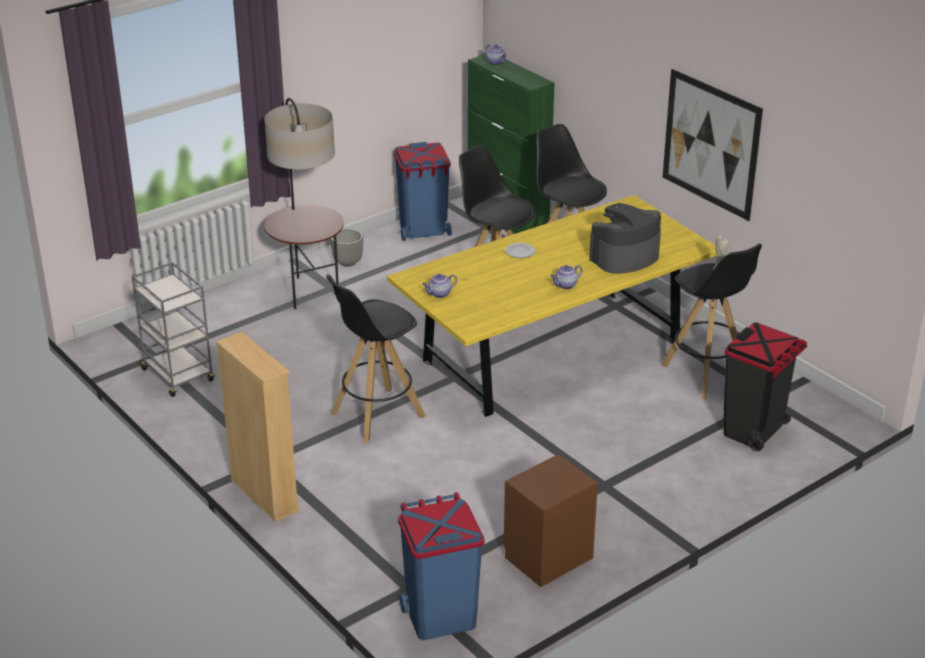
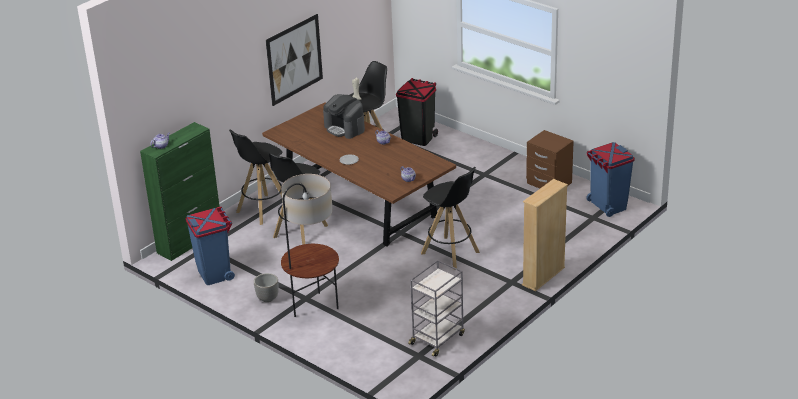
camera: 100 degrees left, 0 degrees up
yellow dining table [387,195,717,417] -> brown dining table [262,102,456,246]

